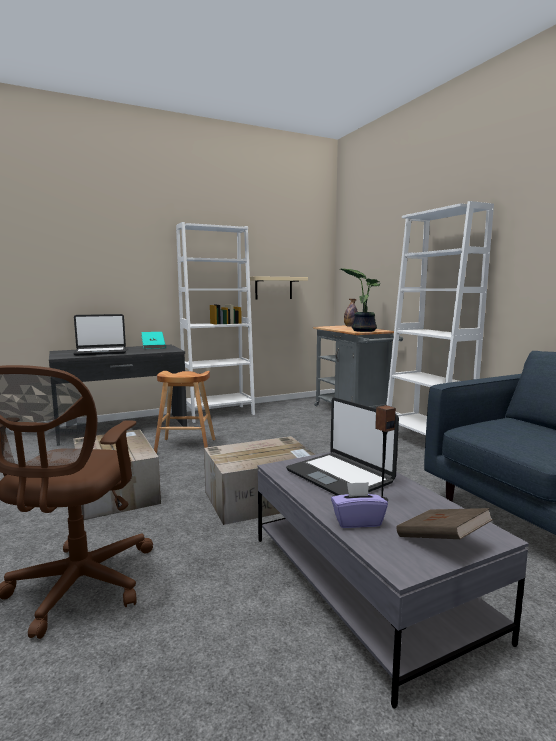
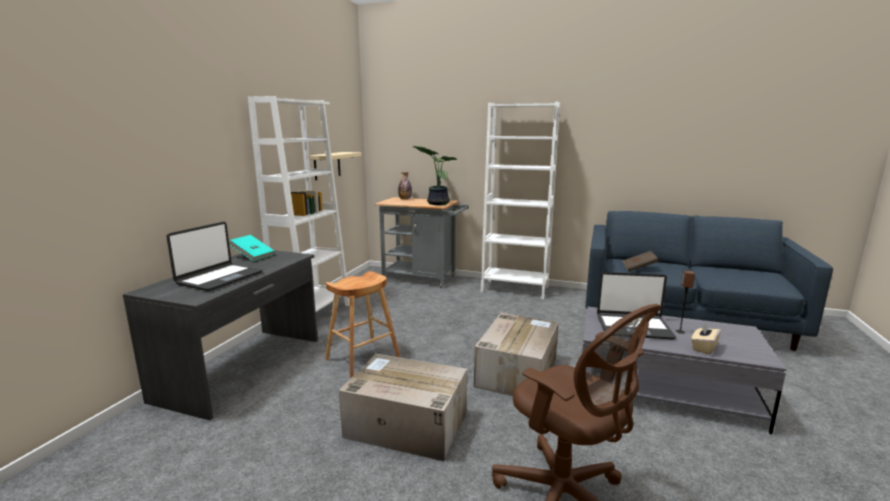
camera: 45 degrees left, 5 degrees up
purple tissue box [331,482,388,528] -> beige tissue box [691,322,721,355]
brown book [397,508,493,539] -> brown book moved to [622,251,659,272]

